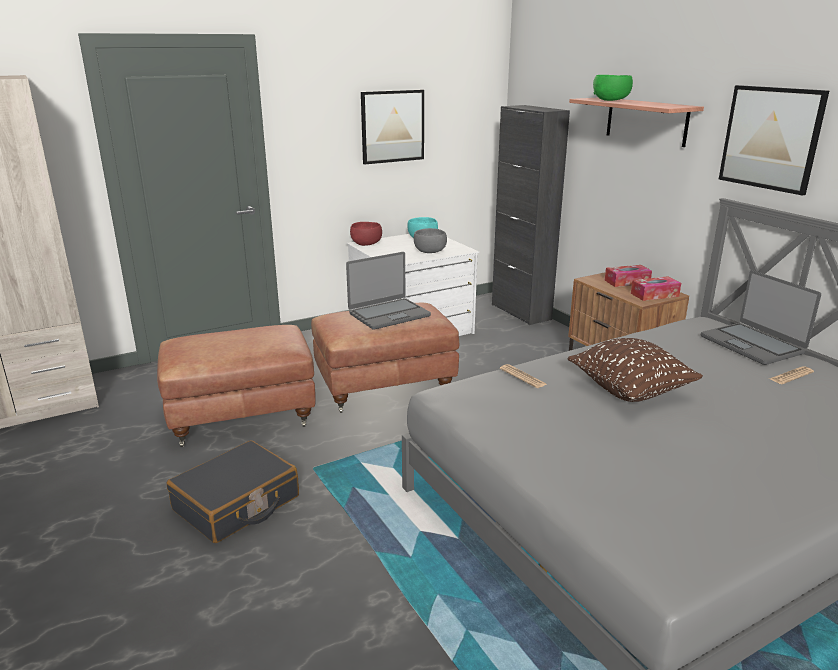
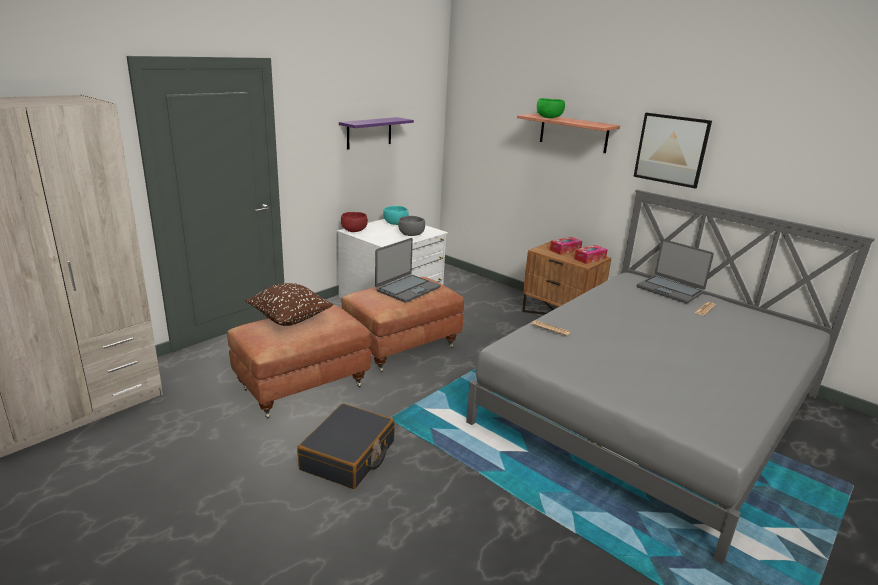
camera: 20 degrees left, 0 degrees up
picture [361,90,424,165] -> purple shelf [339,117,414,149]
black cabinet [492,105,570,325] -> none
brown pillow [568,338,703,402] -> brown pillow moved to [246,283,333,326]

